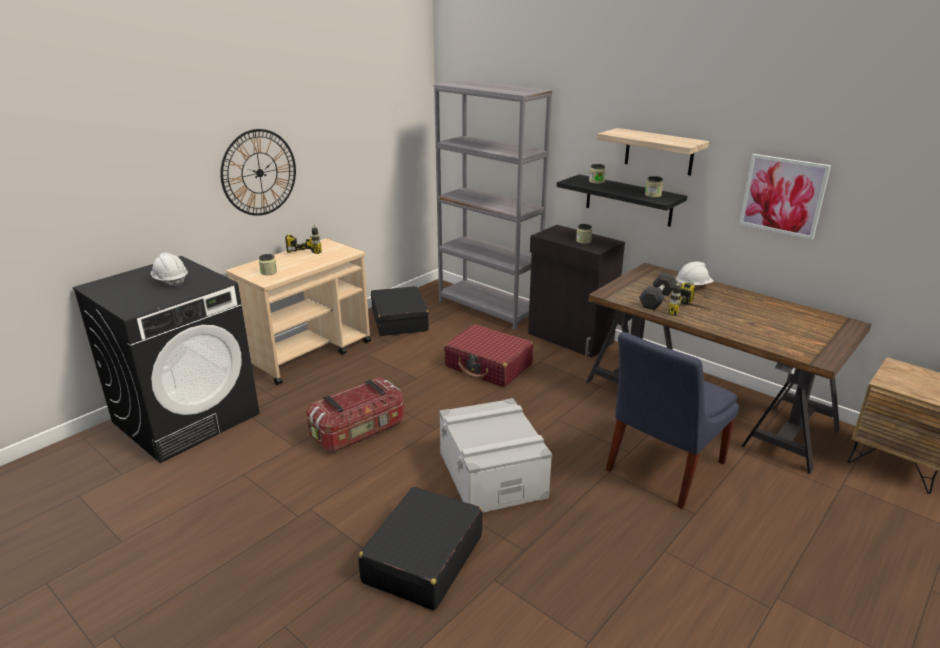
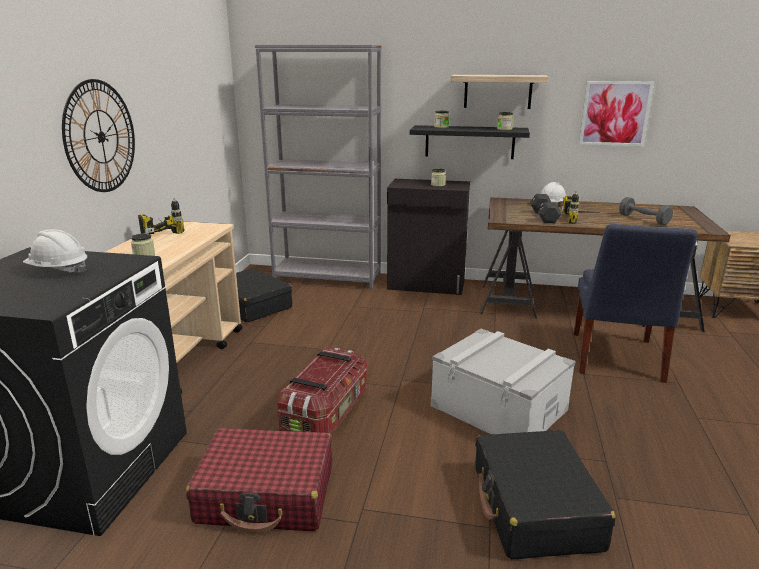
camera: 30 degrees left, 5 degrees down
red suitcase [444,324,533,387] -> red suitcase moved to [186,428,332,534]
none -> grey dumbbell [619,197,673,225]

